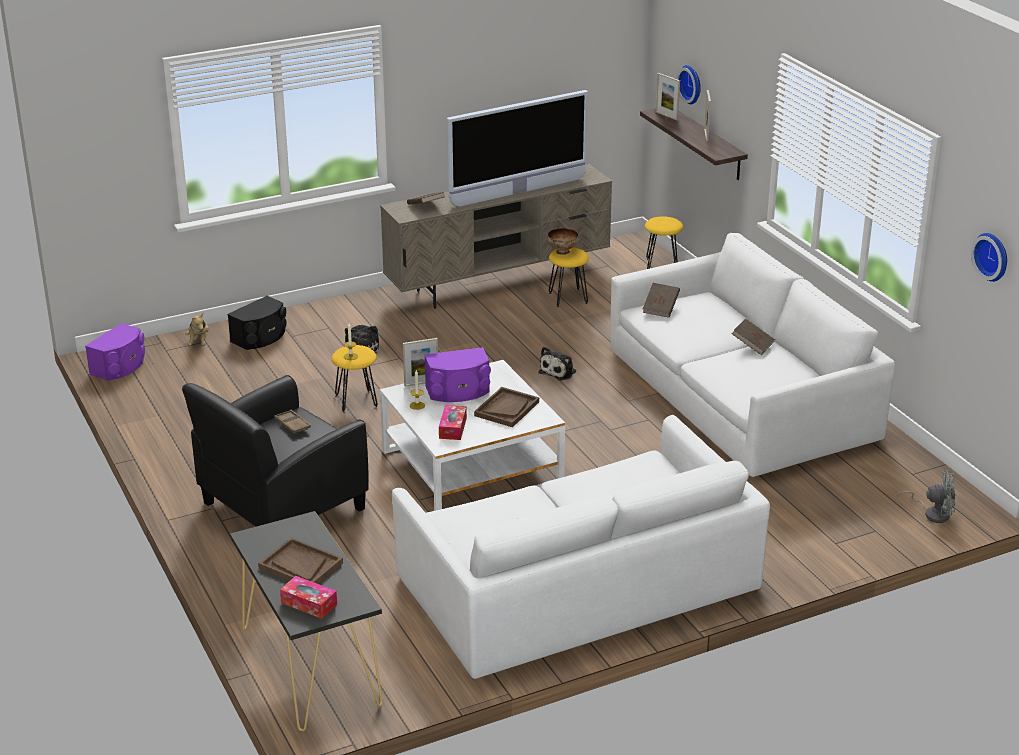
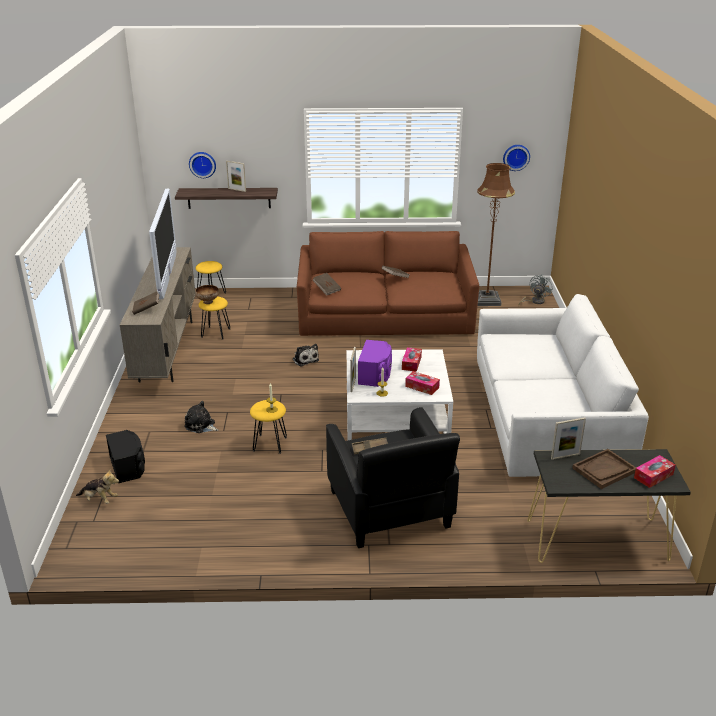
camera: 65 degrees left, 0 degrees up
purple speaker [85,323,145,381] -> none
brown tray [474,387,539,427] -> tissue box [402,347,422,372]
white sofa [610,233,895,477] -> brown sofa [297,231,479,336]
picture frame [655,73,680,120] -> picture frame moved to [551,417,586,460]
none -> brown floor lamp [477,163,515,306]

